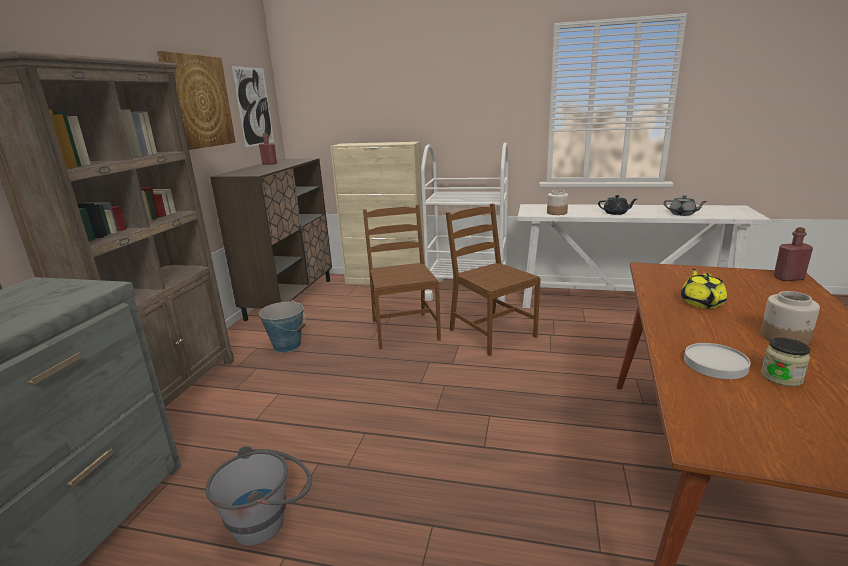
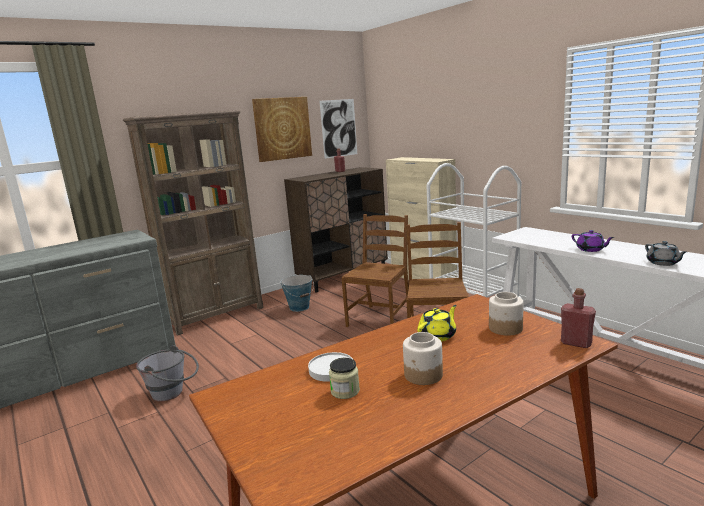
camera: 40 degrees right, 5 degrees down
jar [547,190,568,215] -> jar moved to [489,292,524,336]
black teapot [598,195,637,215] -> purple teapot [572,230,615,252]

